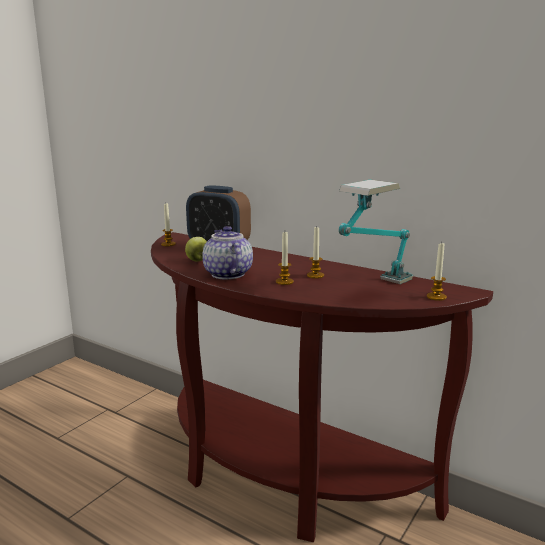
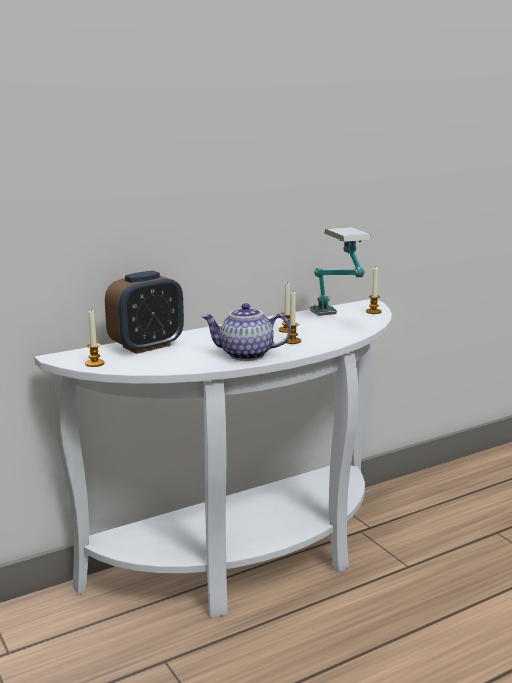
camera: 65 degrees left, 0 degrees up
brown console table [151,232,493,542] -> white console table [34,299,392,617]
apple [185,237,207,262] -> none

